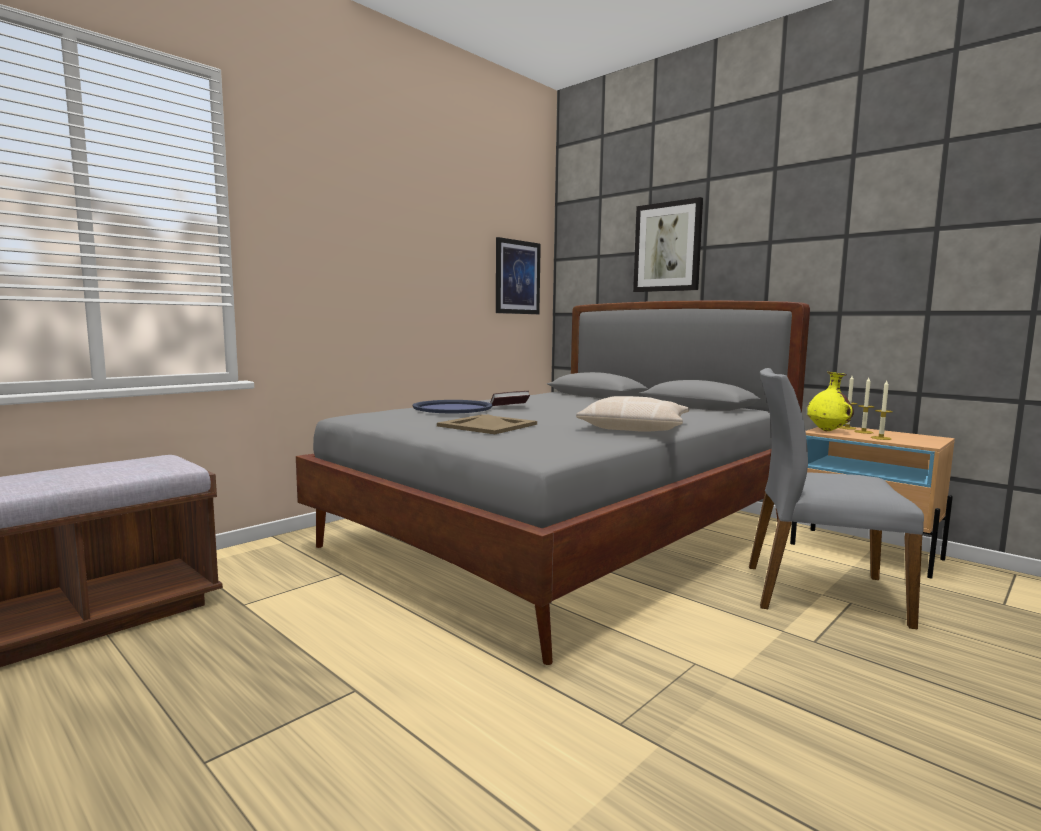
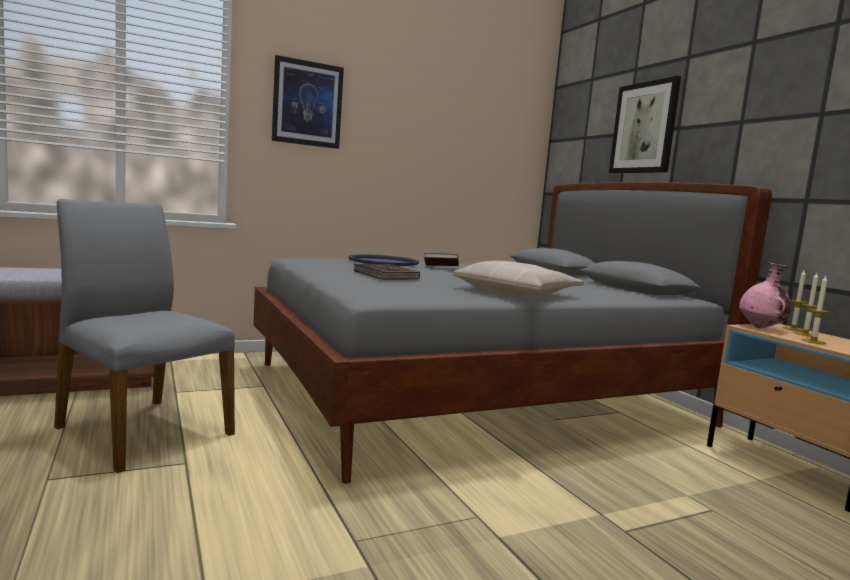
camera: 20 degrees right, 0 degrees up
beige tray [437,414,537,434] -> brown book [353,264,420,280]
picture [496,237,541,314] -> picture moved to [272,55,344,149]
grey chair [749,368,924,629] -> grey chair moved to [54,199,235,473]
yellow vase [807,372,854,431] -> pink vase [739,262,791,328]

